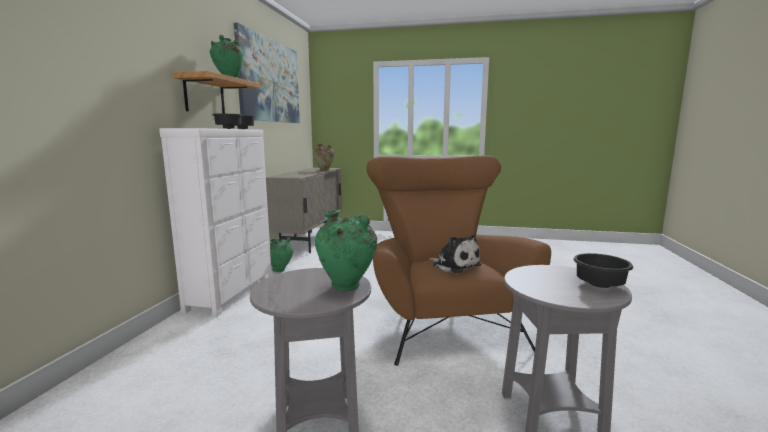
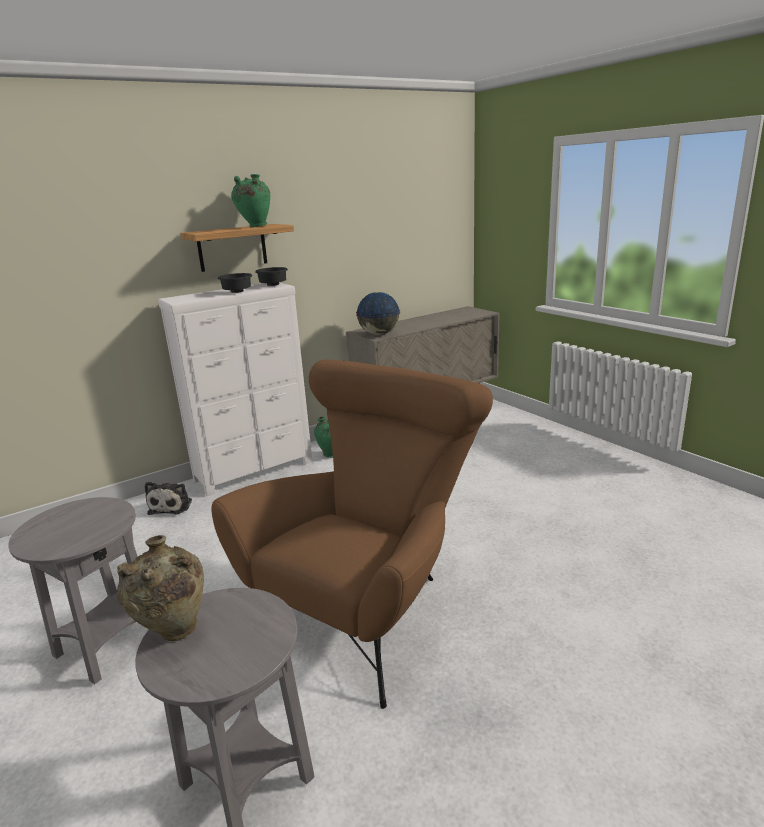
camera: 45 degrees right, 10 degrees up
picture [234,23,300,123] -> none
beige vase [314,144,335,171] -> beige vase moved to [117,535,204,641]
green vase [315,210,377,291] -> none
plush toy [429,235,481,273] -> plush toy moved to [145,481,192,515]
black bowl [573,253,633,288] -> none
none -> globe [356,292,400,335]

